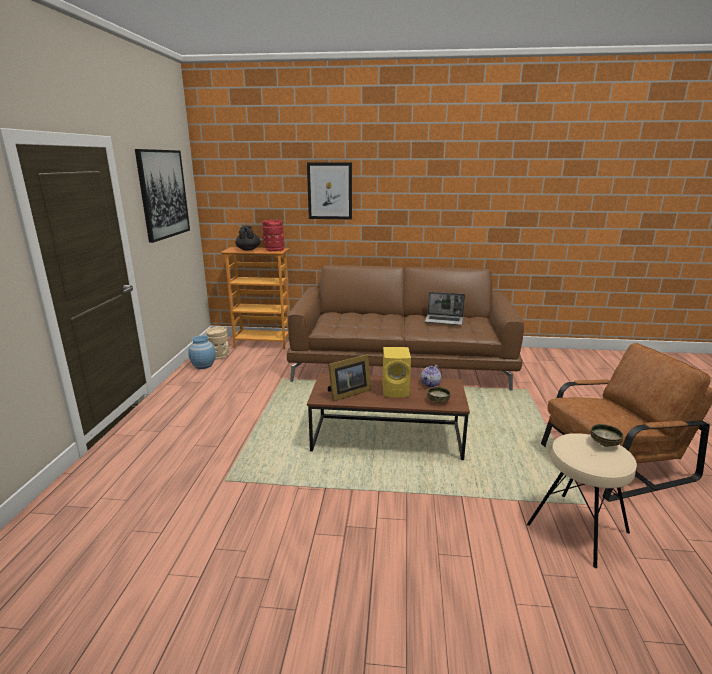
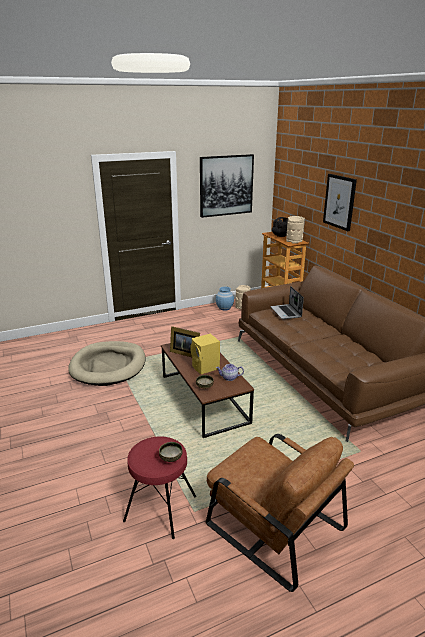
camera: 60 degrees right, 5 degrees up
red vase [262,220,284,252] -> beige vase [286,216,305,243]
laptop [425,292,465,325] -> laptop moved to [270,286,304,319]
beige stool [527,433,637,568] -> red stool [123,436,196,539]
none -> beige dog bed [68,341,145,386]

